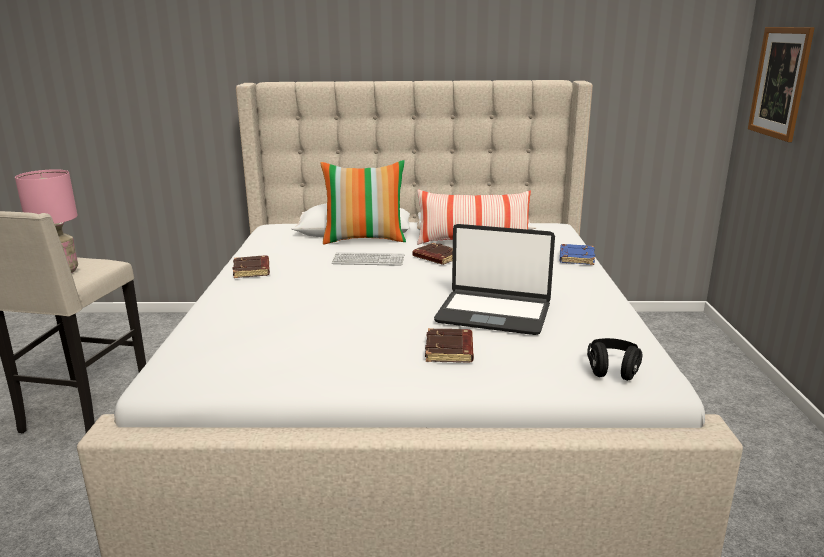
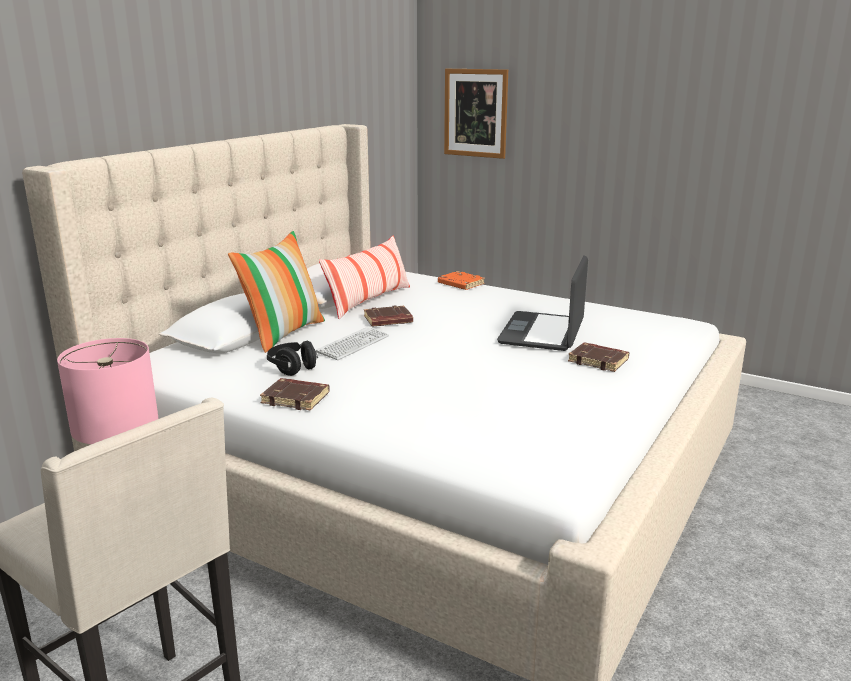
camera: 60 degrees left, 0 degrees up
laptop [434,224,555,335] -> laptop turned 150 degrees clockwise [497,255,588,351]
blue book [560,244,595,265] -> orange book [438,271,485,290]
black headphones [587,338,642,381] -> black headphones moved to [267,341,318,376]

